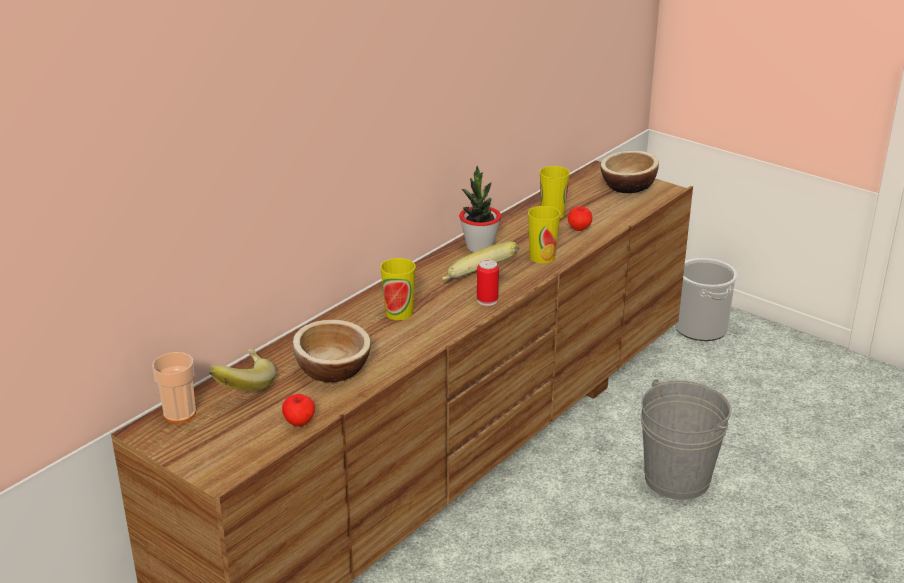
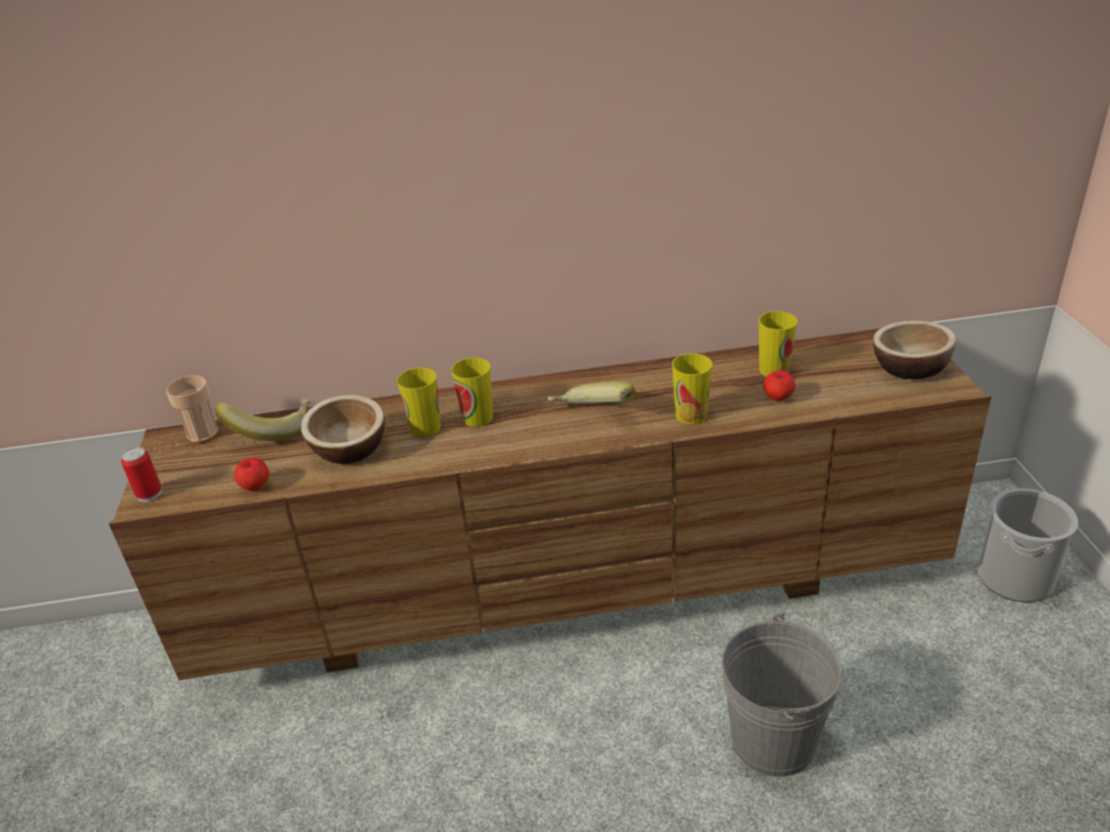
camera: 45 degrees right, 5 degrees up
potted plant [459,166,501,252] -> none
can [477,260,499,306] -> can moved to [121,447,162,502]
none -> cup [397,368,441,437]

